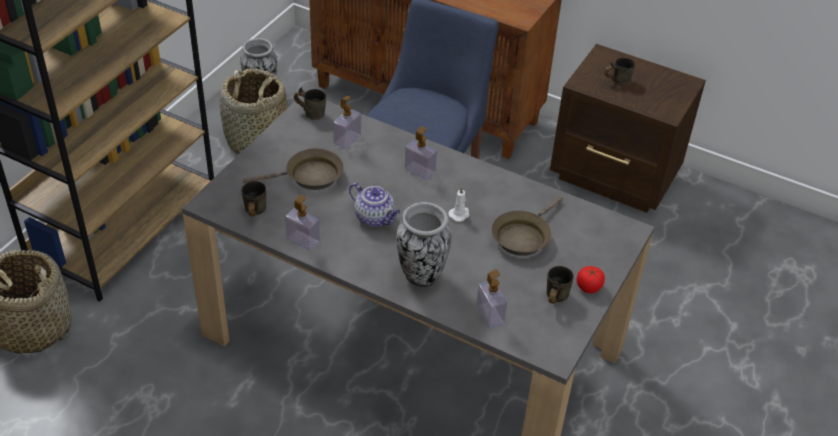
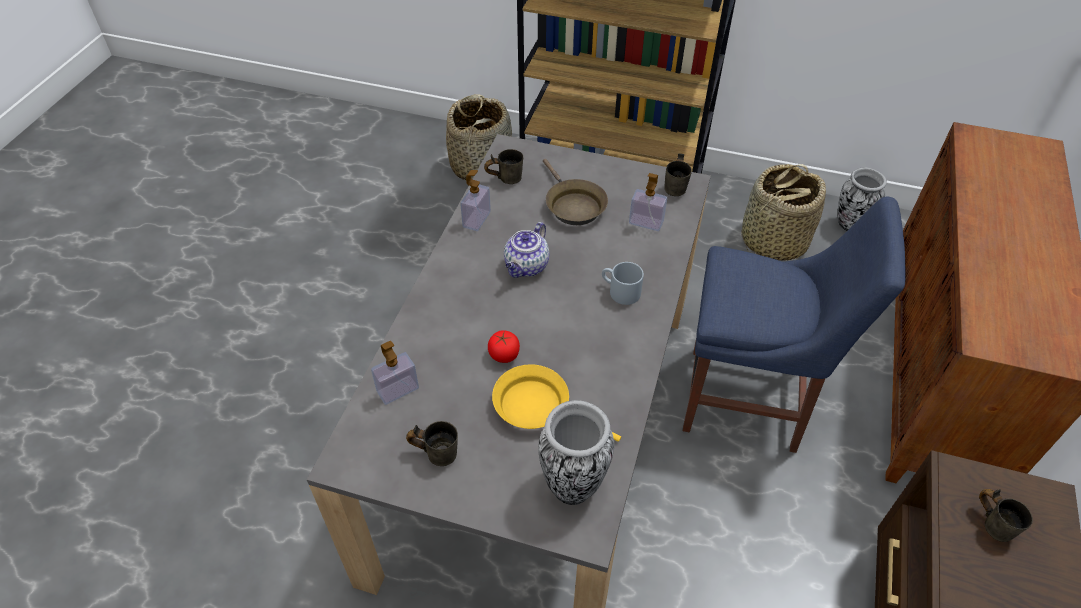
camera: 80 degrees right, 5 degrees up
vase [396,202,452,287] -> vase moved to [538,400,614,505]
soap dispenser [405,126,437,180] -> grey mug [602,262,644,305]
white candle [448,187,470,222] -> none
brown frying pan [492,196,563,256] -> yellow frying pan [492,364,621,442]
tomato [577,266,605,293] -> tomato moved to [488,330,520,363]

